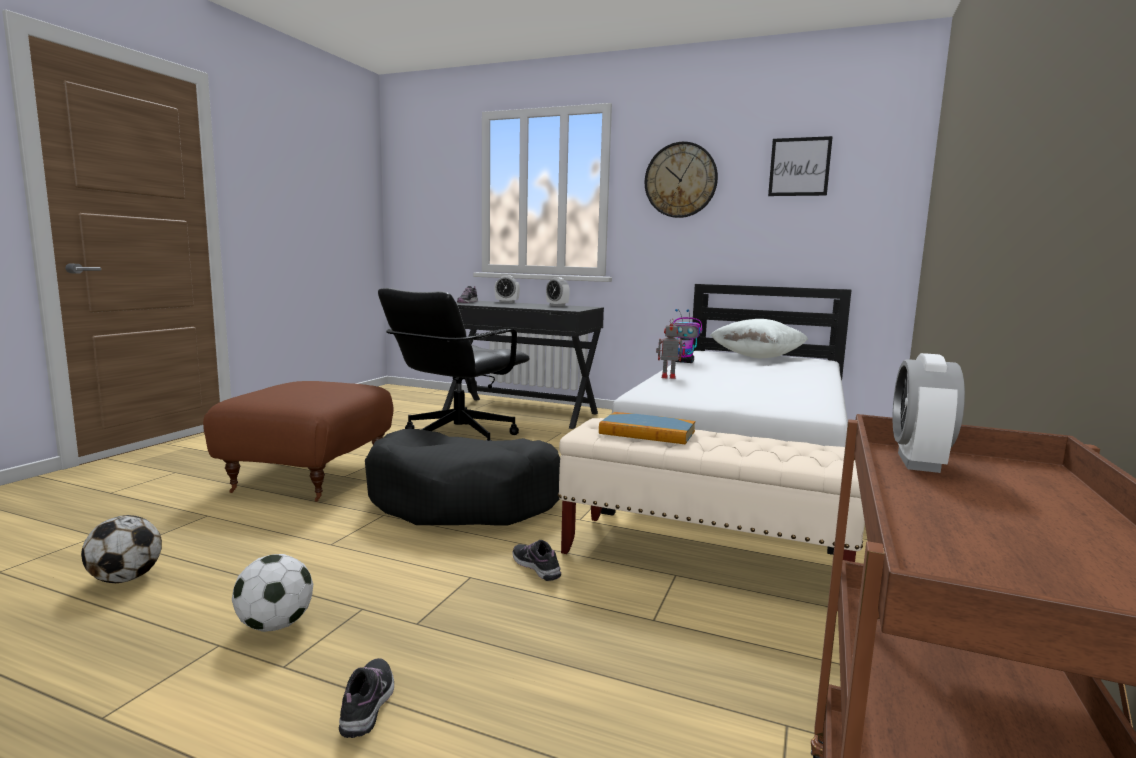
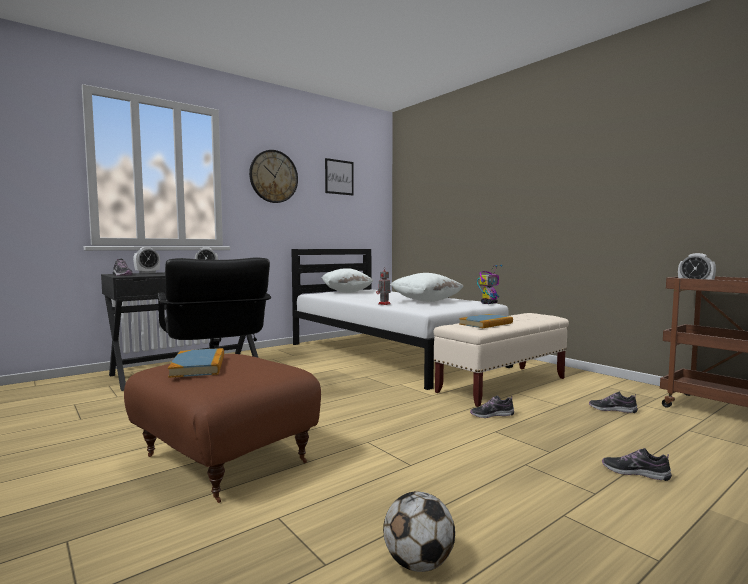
camera: 60 degrees left, 5 degrees down
football [232,554,313,632] -> none
black dog bed [365,429,560,525] -> none
toy robot [673,309,702,363] -> toy robot moved to [477,265,502,304]
none -> book [168,348,224,378]
none -> white pillow [390,273,464,302]
none -> shoe [589,392,638,413]

